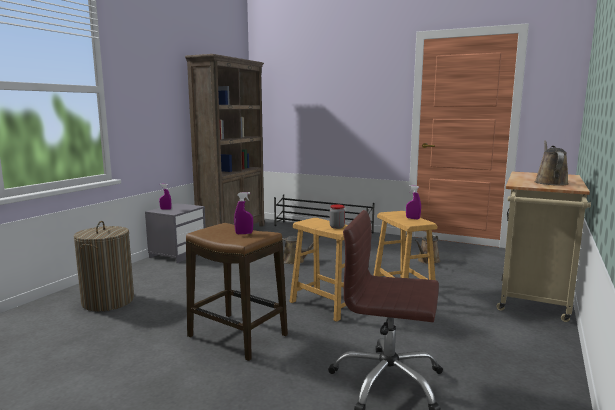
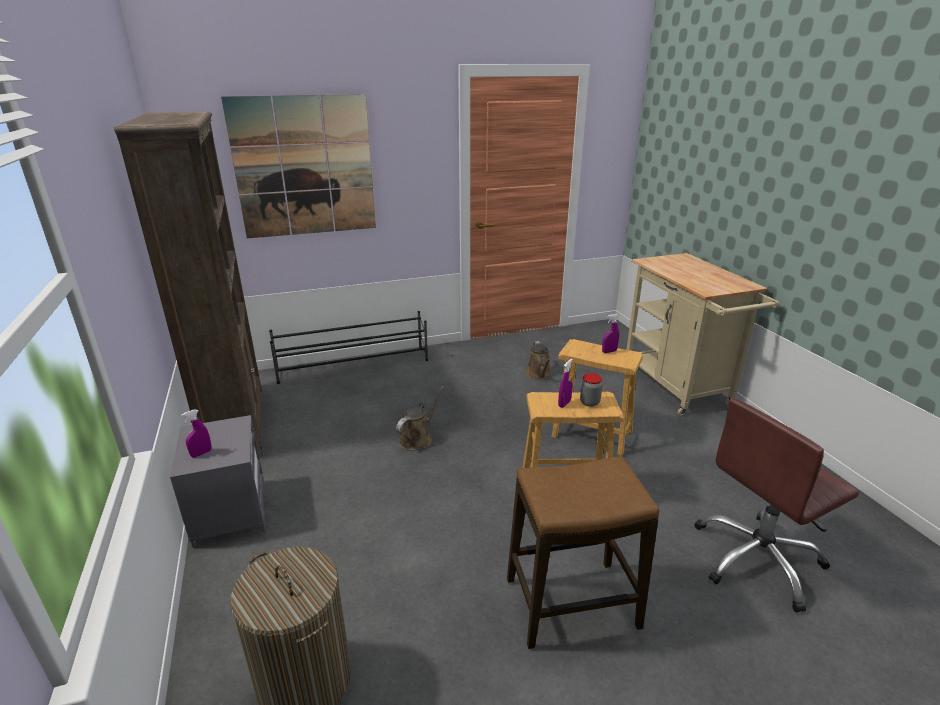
camera: 45 degrees left, 15 degrees up
purple spray bottle [234,192,253,234] -> purple spray bottle moved to [558,359,573,408]
brown watering can [534,141,568,186] -> none
none -> picture [221,94,376,238]

